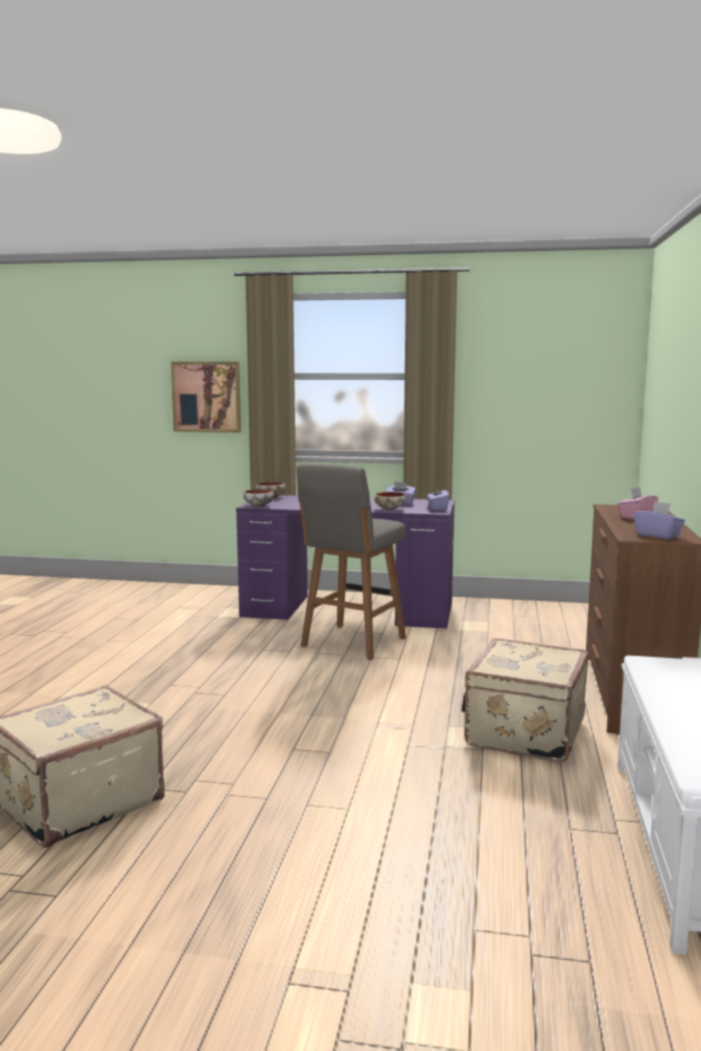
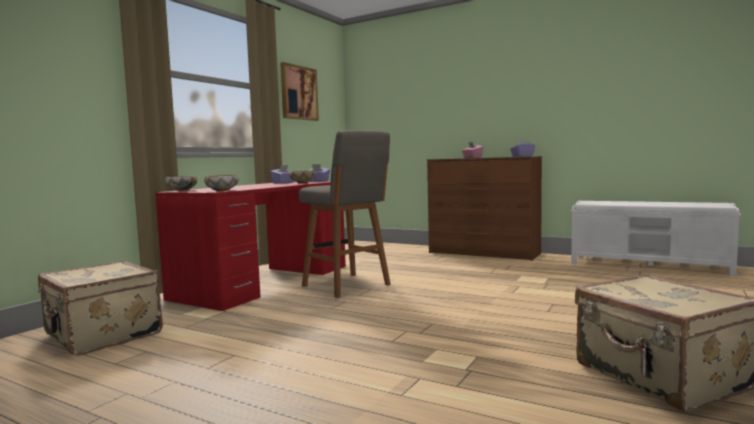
camera: 70 degrees left, 5 degrees down
picture [171,362,241,433] -> picture moved to [280,62,319,121]
purple desk [236,495,455,629] -> red desk [155,181,346,311]
beige suitcase [461,638,588,762] -> beige suitcase moved to [38,260,163,356]

